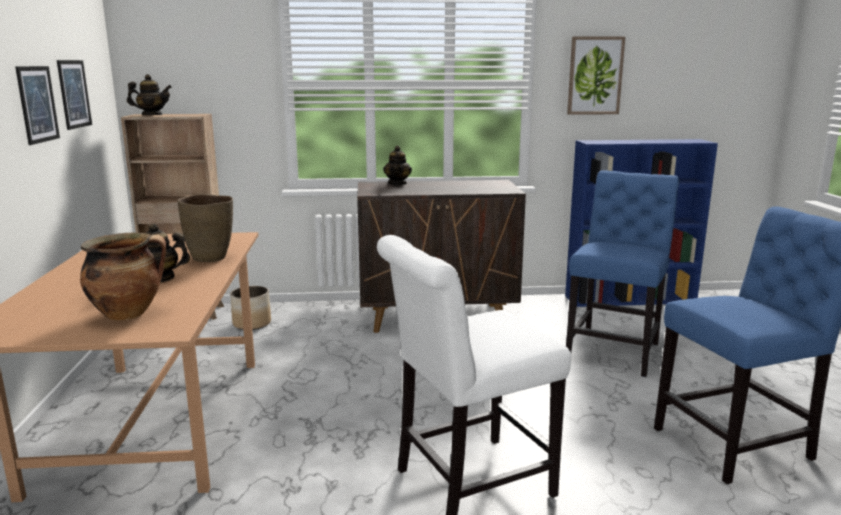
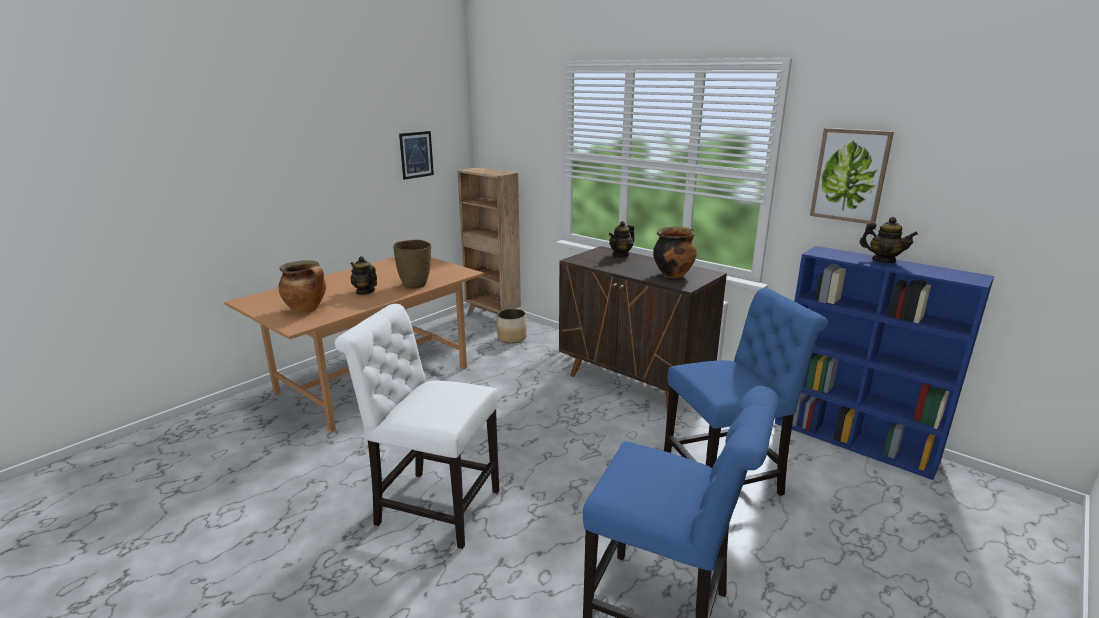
camera: 45 degrees right, 5 degrees up
picture [15,66,60,145] -> none
teapot [127,74,172,115] -> teapot moved to [859,217,918,263]
none -> cooking pot [653,226,697,278]

